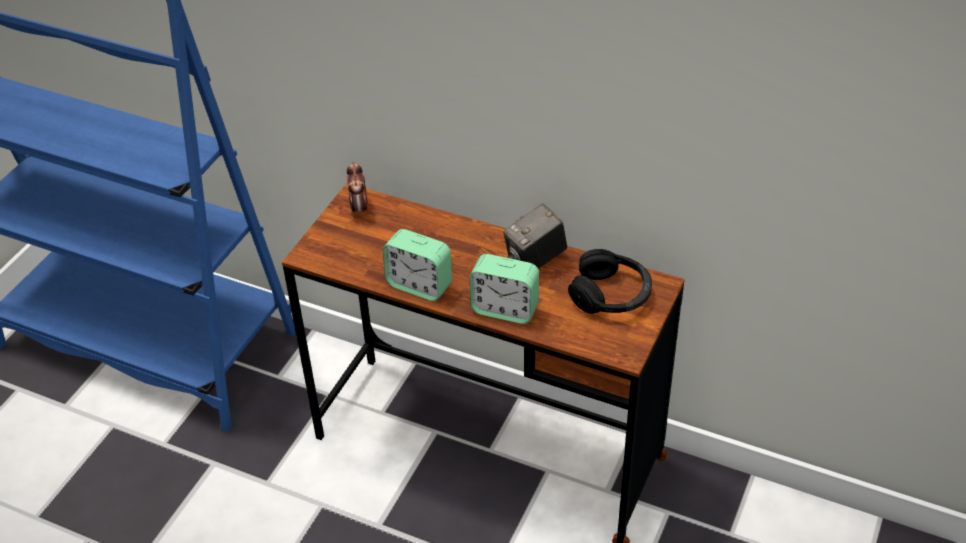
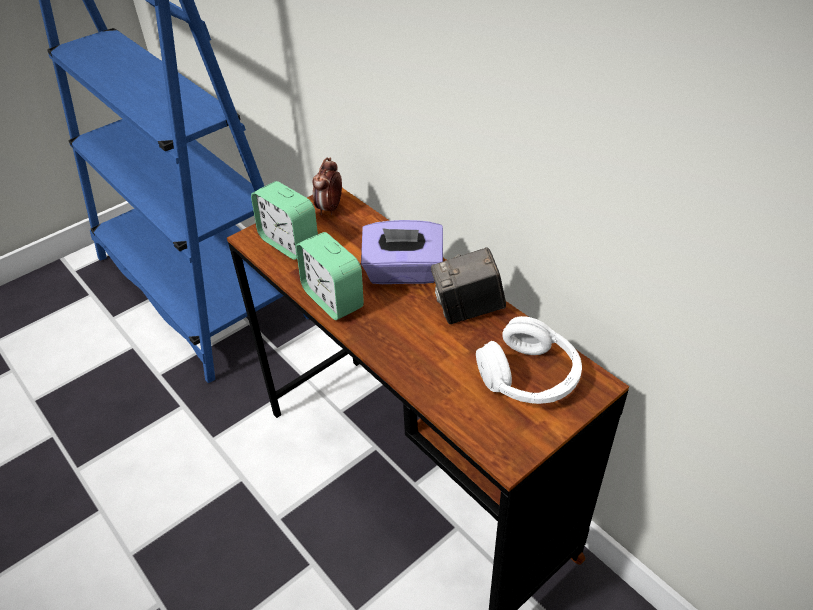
camera: 25 degrees right, 0 degrees up
alarm clock [470,254,539,324] -> alarm clock moved to [251,181,318,260]
black headphones [568,249,652,314] -> white headphones [476,316,582,404]
none -> purple tissue box [361,220,443,284]

